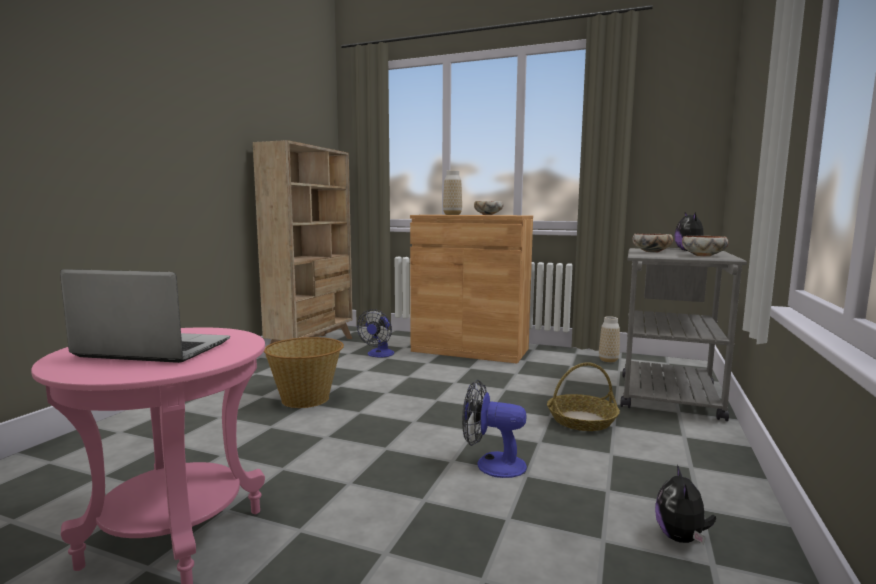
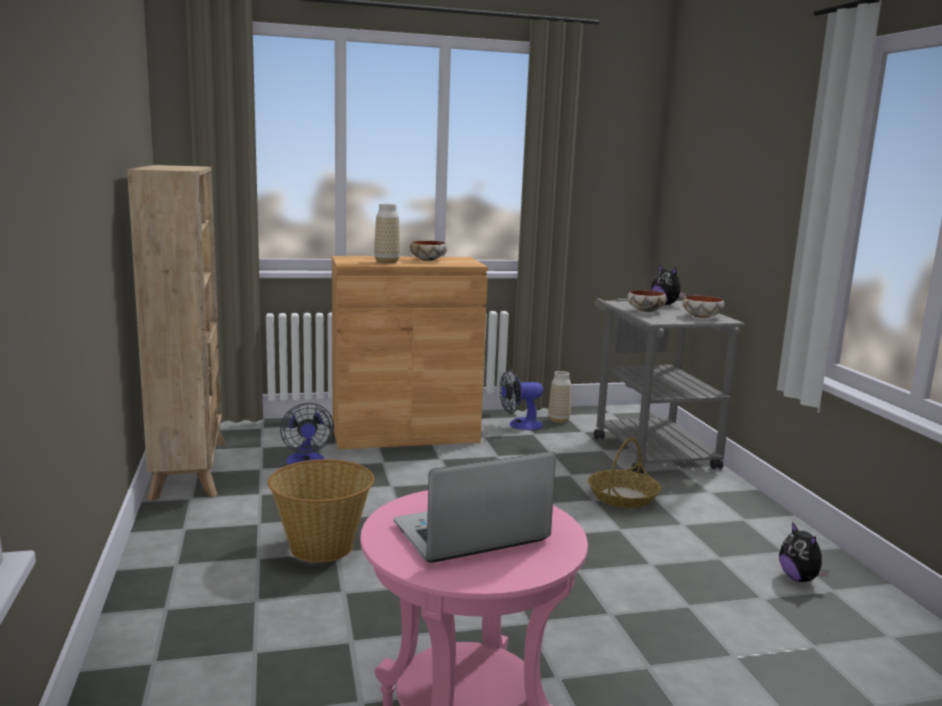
camera: 35 degrees left, 5 degrees up
fan [462,379,527,478] -> fan moved to [500,369,543,430]

